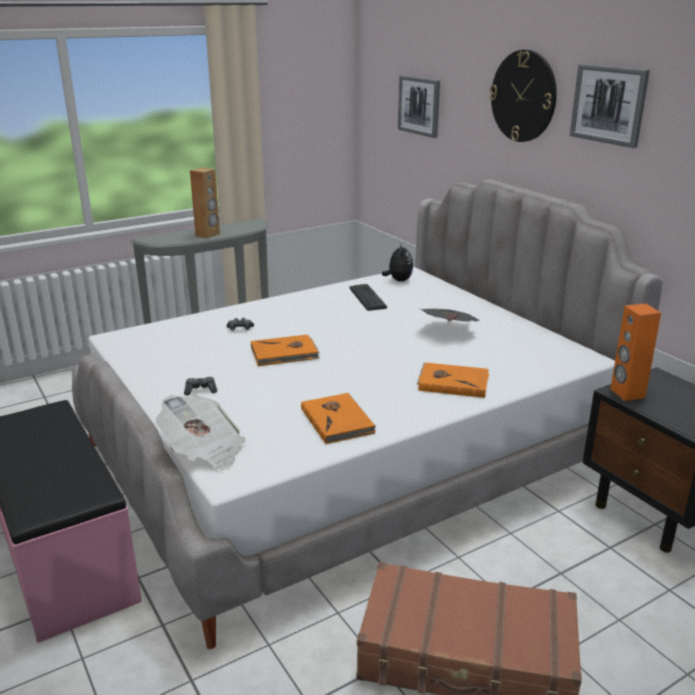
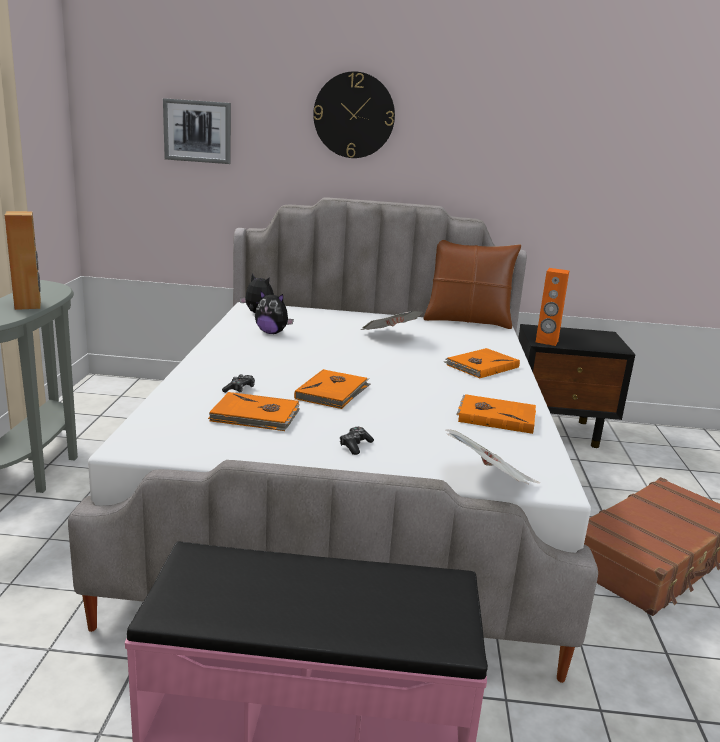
camera: 55 degrees left, 5 degrees down
keyboard [350,284,387,311] -> plush toy [255,290,294,334]
picture [570,64,650,148] -> none
none -> orange book [208,392,300,431]
none -> brown pillow [423,240,521,329]

